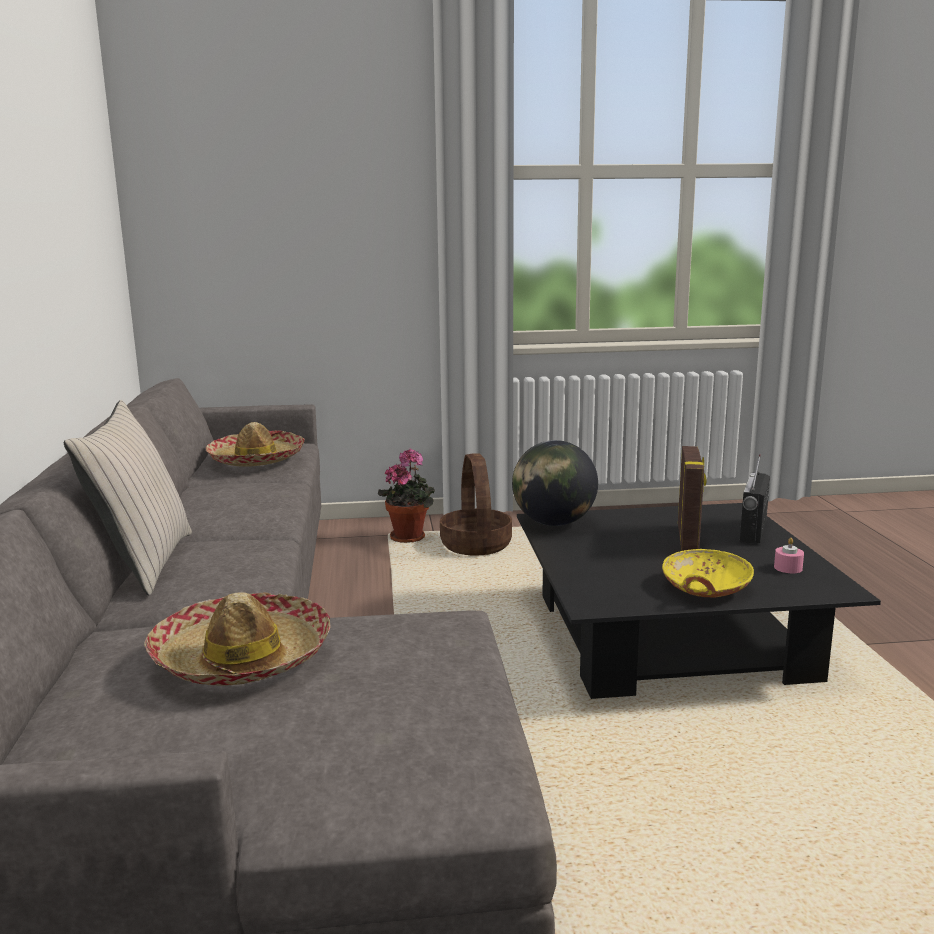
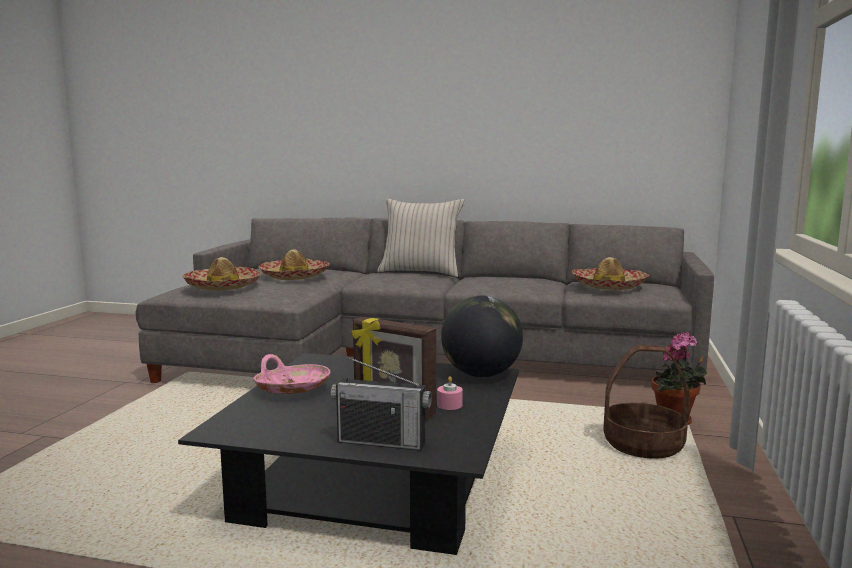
camera: 110 degrees right, 5 degrees down
yellow bowl [662,549,754,597] -> pink bowl [254,354,330,394]
radio [740,454,770,544] -> radio turned 150 degrees clockwise [331,357,432,451]
pink candle [774,538,804,573] -> pink candle moved to [437,376,463,410]
none -> hat [182,257,261,291]

